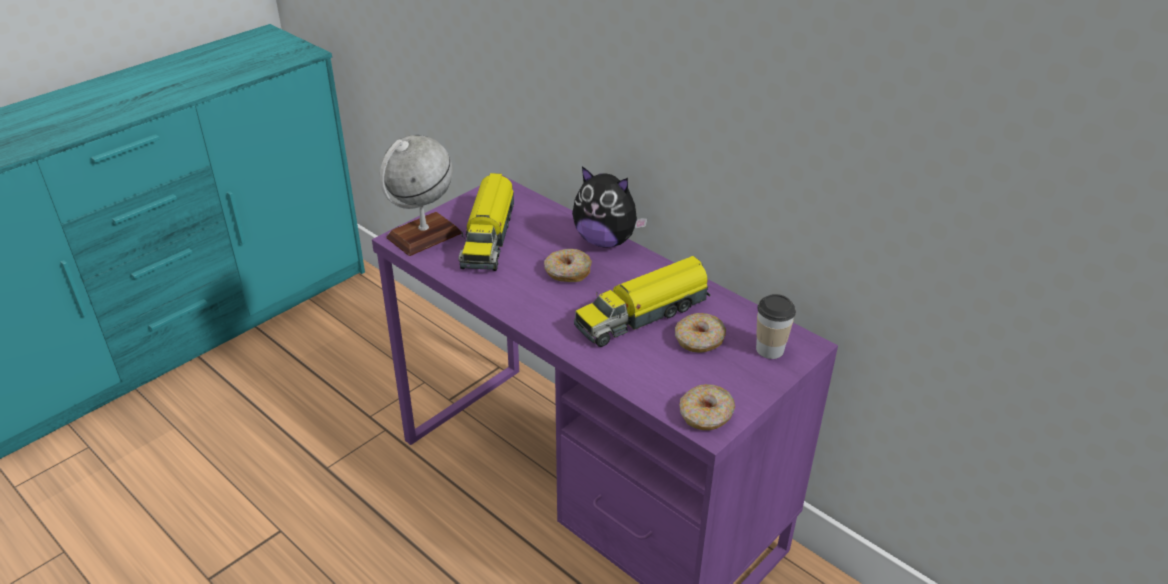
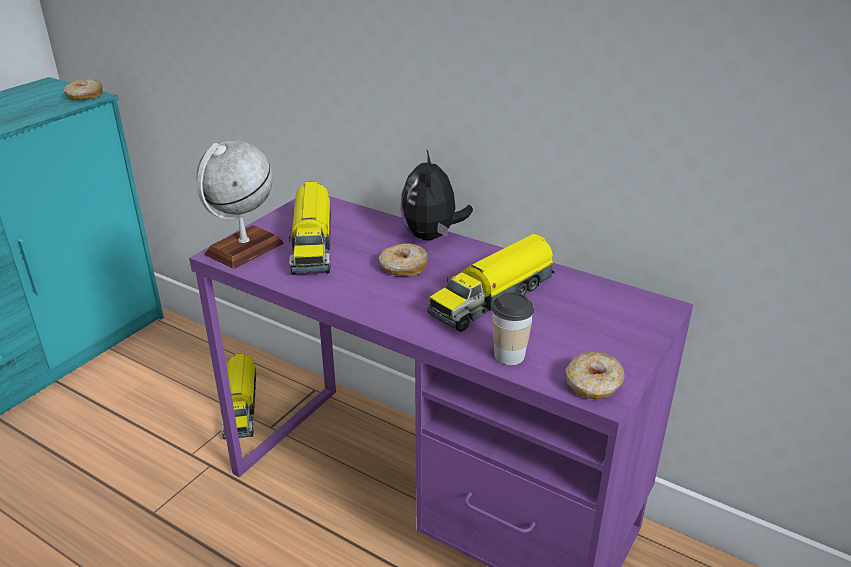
camera: 10 degrees left, 5 degrees down
plush toy [572,166,648,247] -> plush toy turned 75 degrees clockwise [400,149,473,240]
donut [675,313,726,353] -> donut moved to [64,79,103,100]
cup [756,294,796,359] -> cup moved to [492,292,534,365]
none -> toy truck [221,354,256,439]

